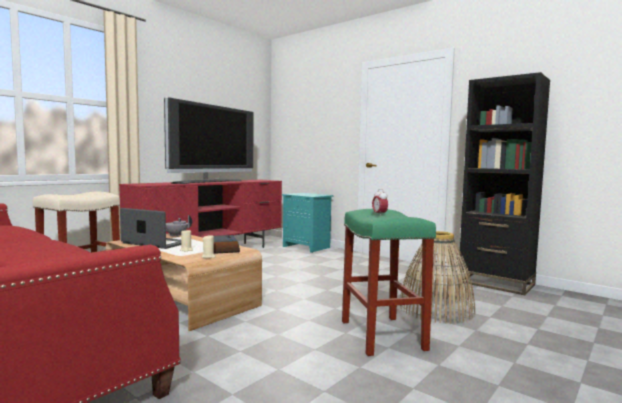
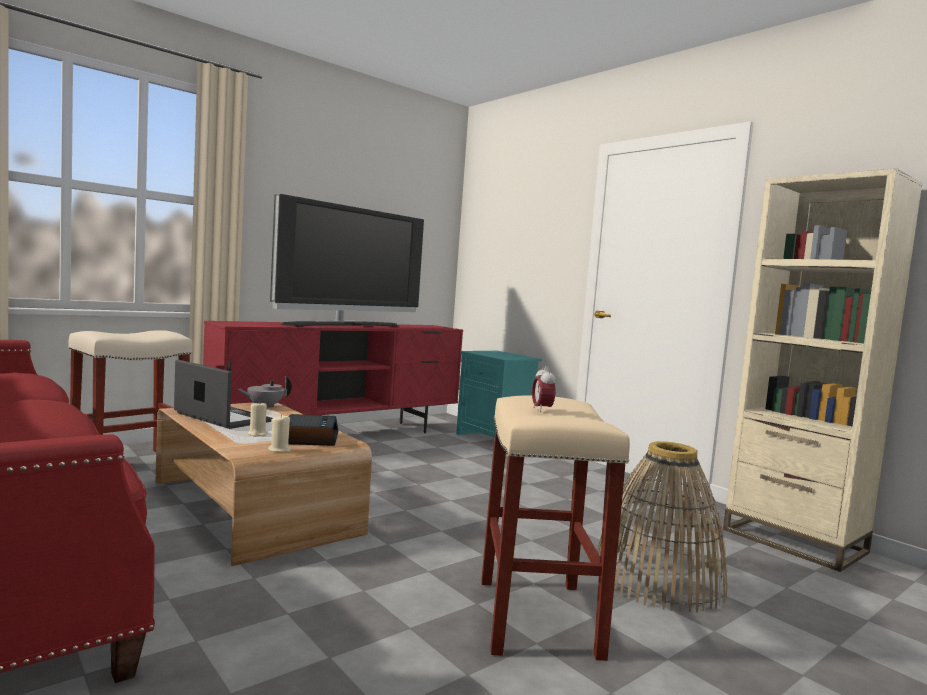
camera: 10 degrees right, 0 degrees up
green stool [342,209,436,356] -> beige stool [481,395,630,661]
black bookcase [458,72,550,295] -> beige bookcase [723,168,923,572]

